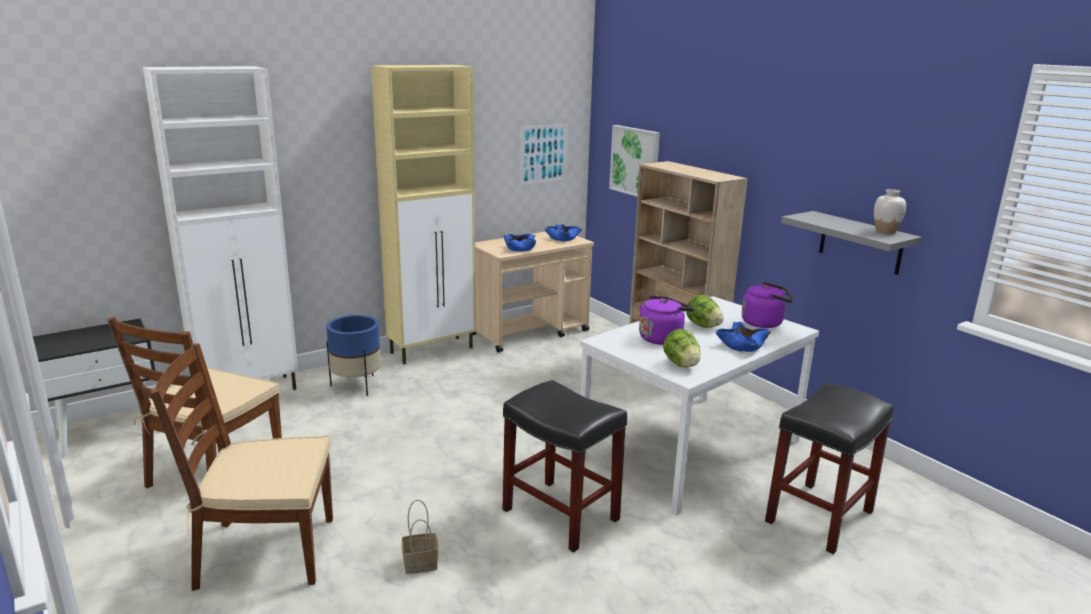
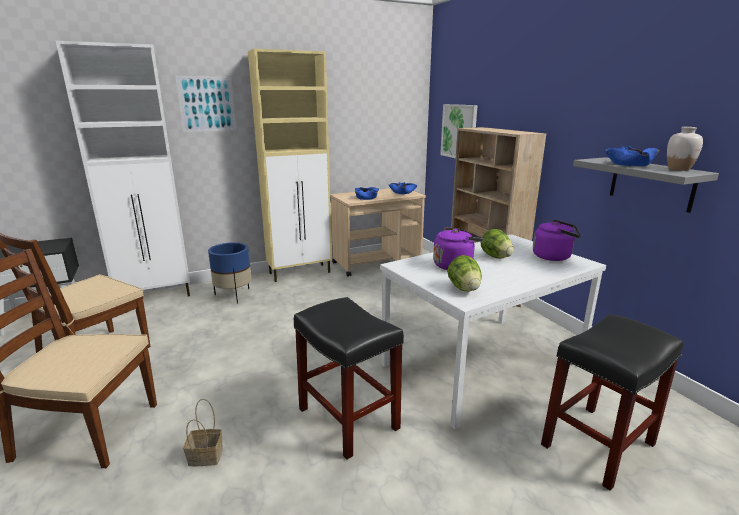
camera: 10 degrees right, 0 degrees up
picture [519,124,568,185] -> picture moved to [175,76,237,132]
blue bowl [716,322,771,352] -> blue bowl moved to [605,146,660,166]

